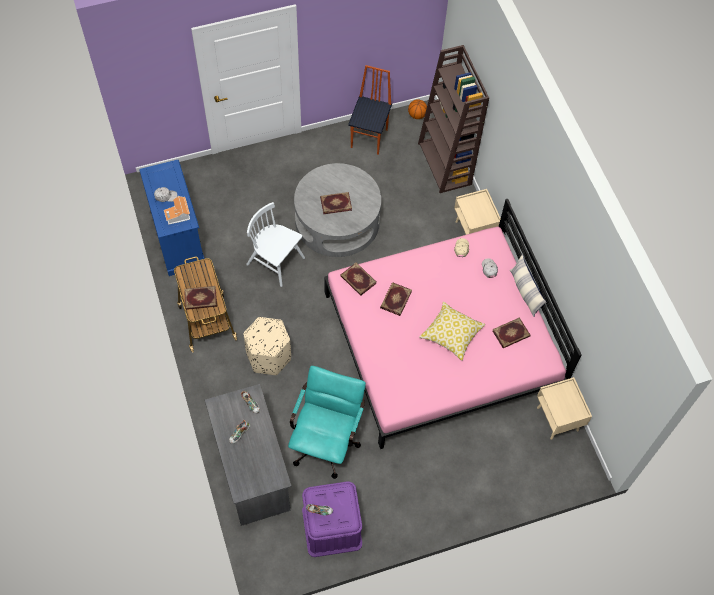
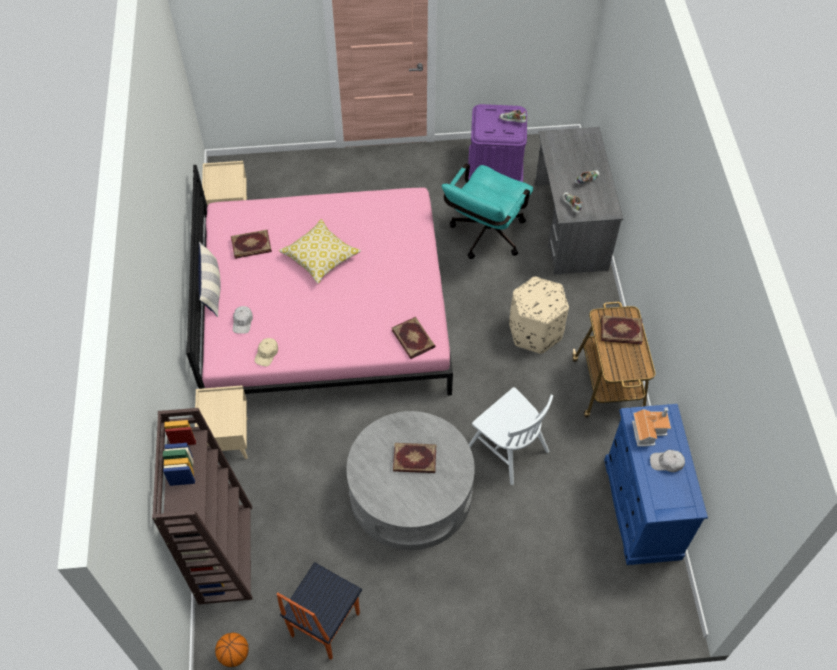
camera: 165 degrees left, 5 degrees down
book [380,282,412,316] -> none

